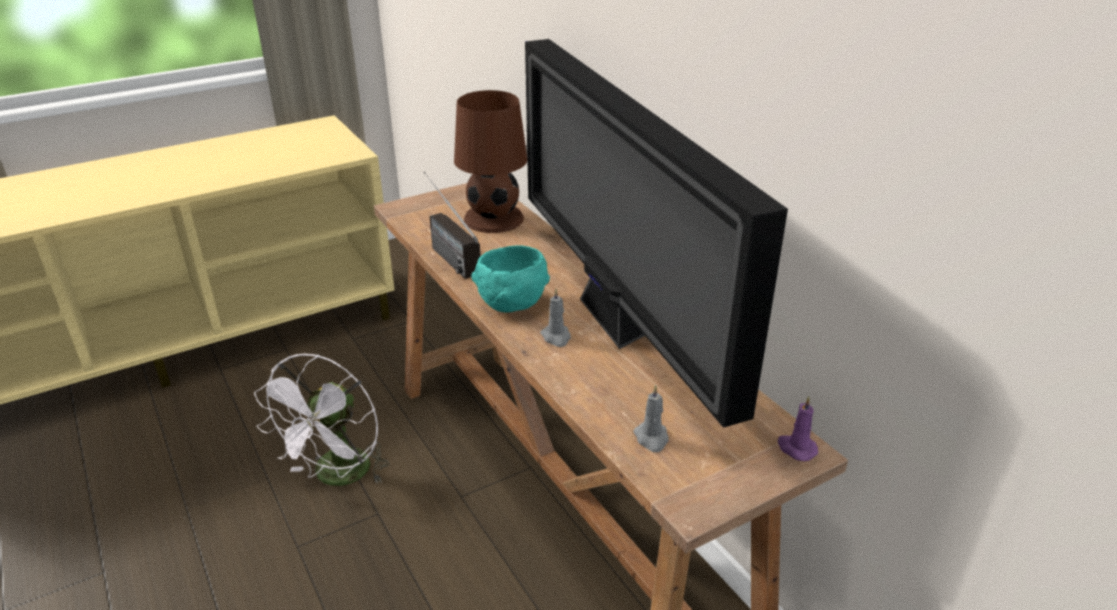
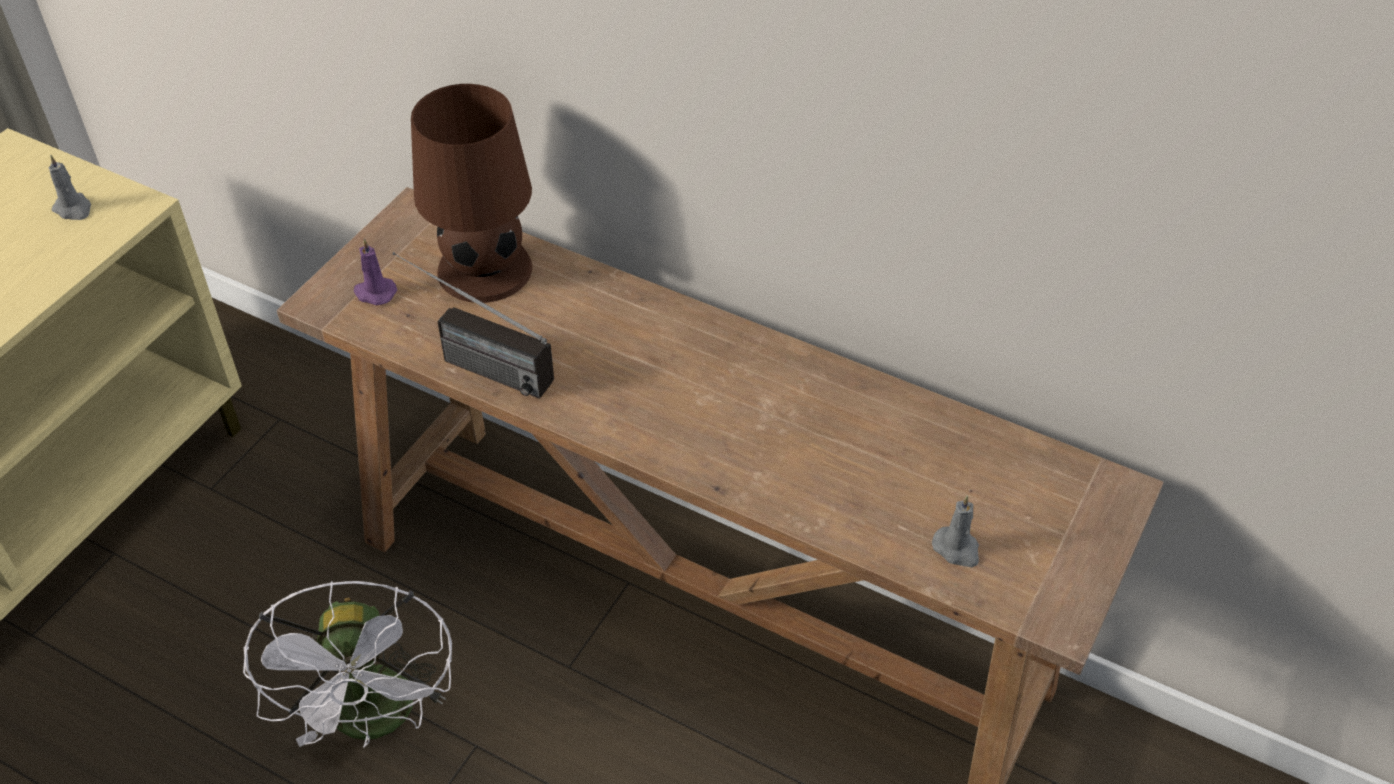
camera: 30 degrees left, 15 degrees up
turquoise bowl [471,246,550,312] -> none
television [525,39,788,428] -> none
grey candle [540,289,571,347] -> grey candle moved to [49,154,91,220]
purple candle [778,396,818,461] -> purple candle moved to [354,239,397,305]

